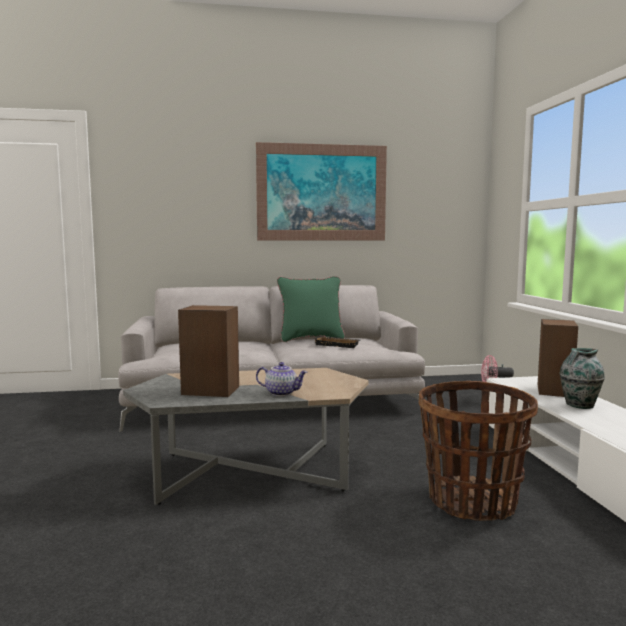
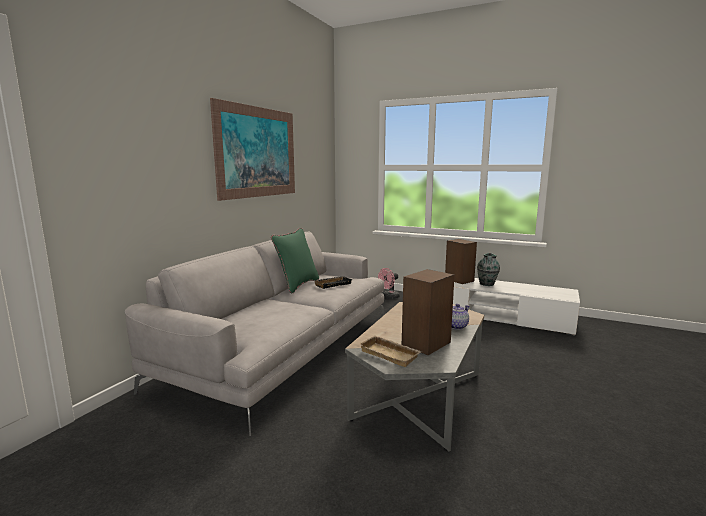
camera: 55 degrees left, 5 degrees up
basket [418,381,538,521] -> none
none -> beige tray [358,335,422,367]

